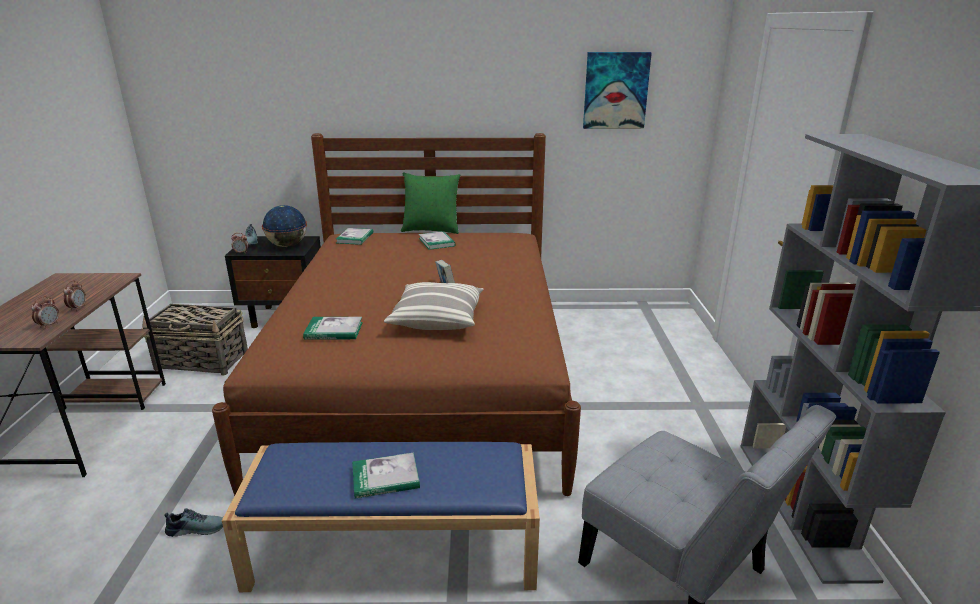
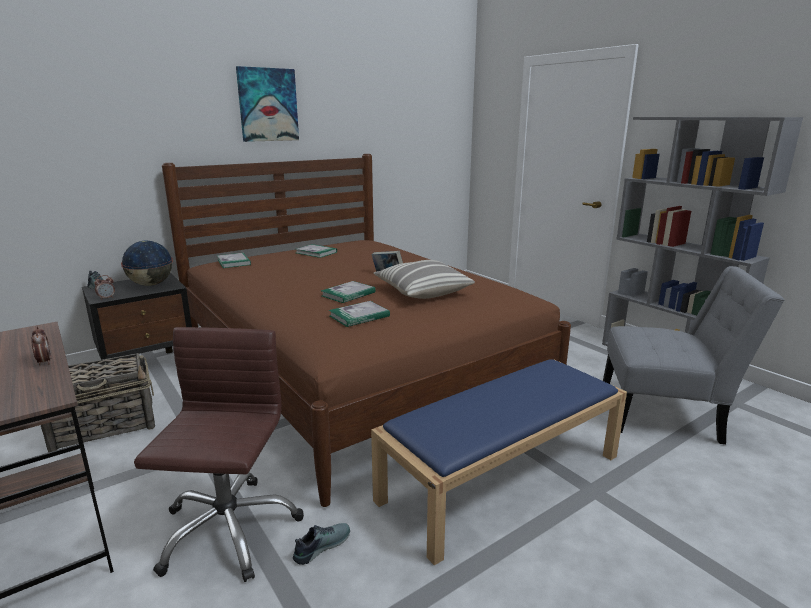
camera: 35 degrees left, 5 degrees down
alarm clock [31,296,59,329] -> none
book [352,452,420,499] -> book moved to [321,281,376,303]
green pillow [401,172,460,234] -> none
picture [583,52,652,129] -> picture moved to [236,66,299,142]
none -> brown office chair [134,327,304,582]

